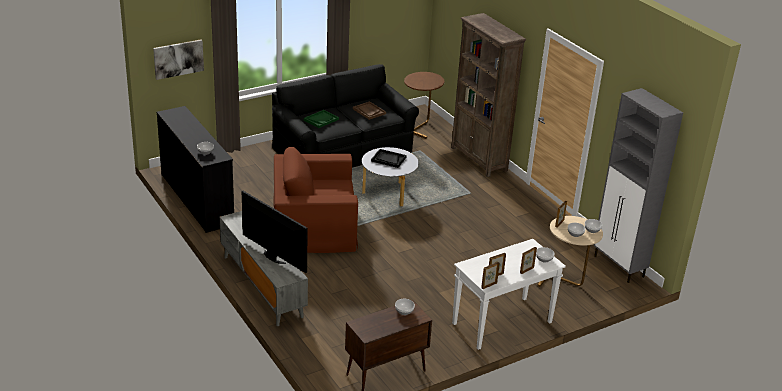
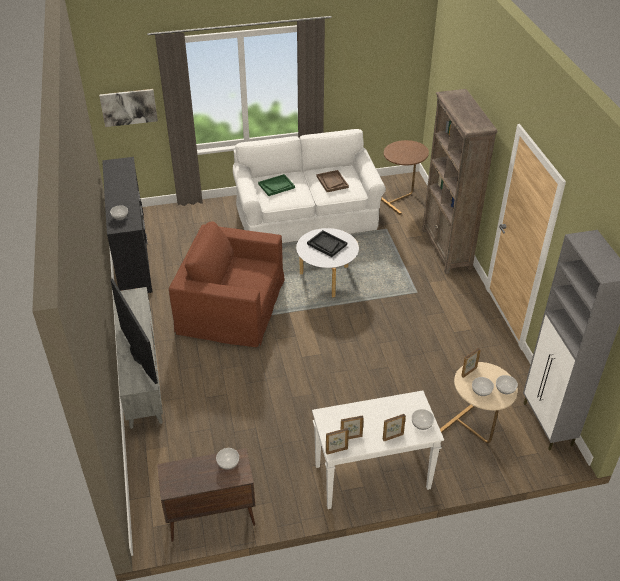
camera: 20 degrees right, 10 degrees up
black sofa [272,64,419,167] -> white sofa [233,129,386,243]

